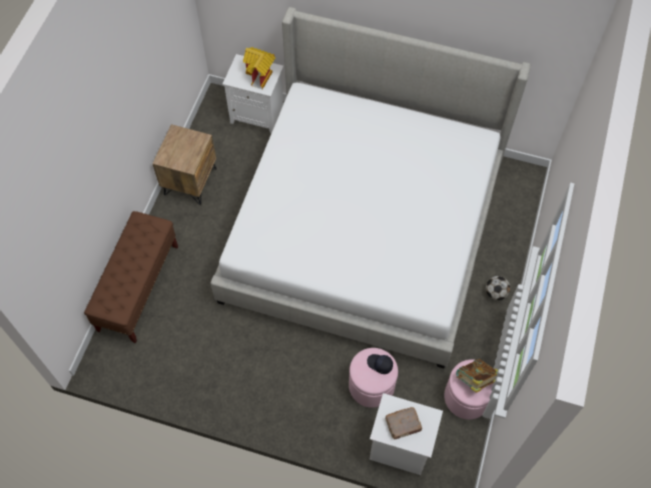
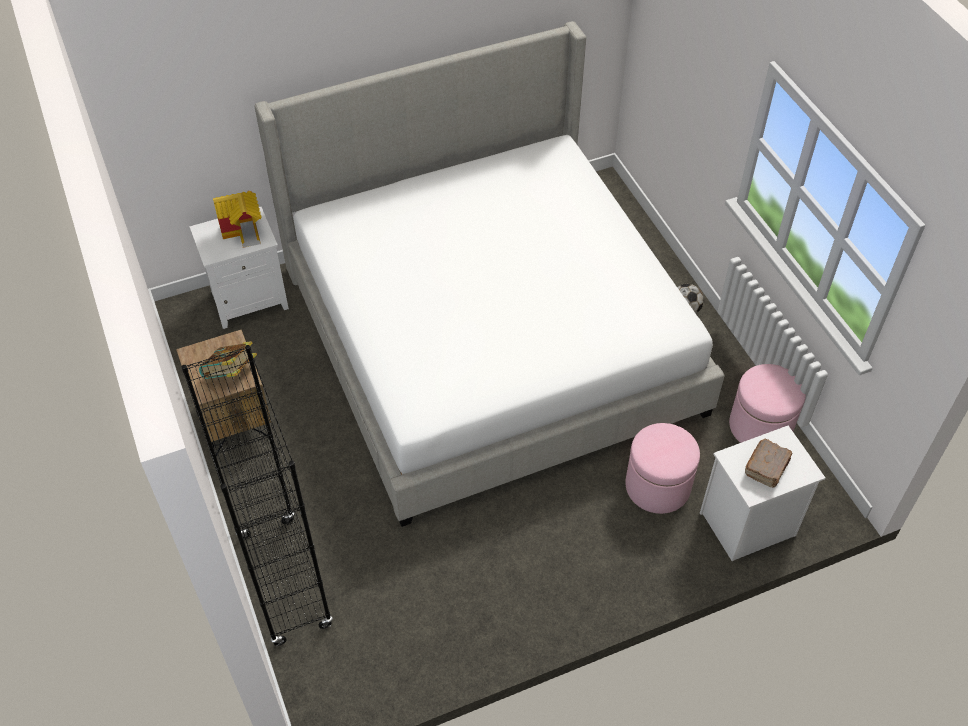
camera: 40 degrees left, 10 degrees down
brown bench [84,211,178,343] -> black bookcase [181,345,333,647]
black cap [367,354,393,374] -> none
book [456,359,498,393] -> book moved to [199,341,257,379]

